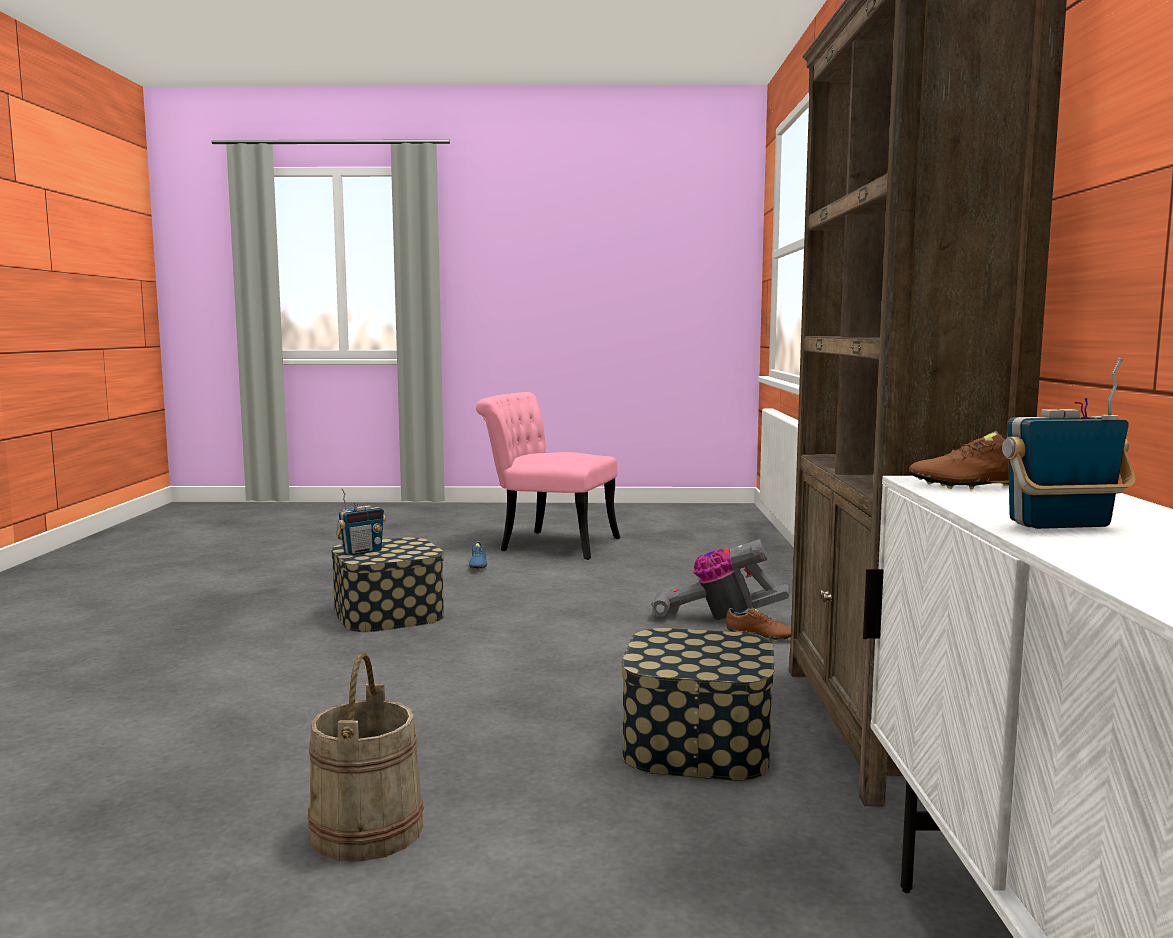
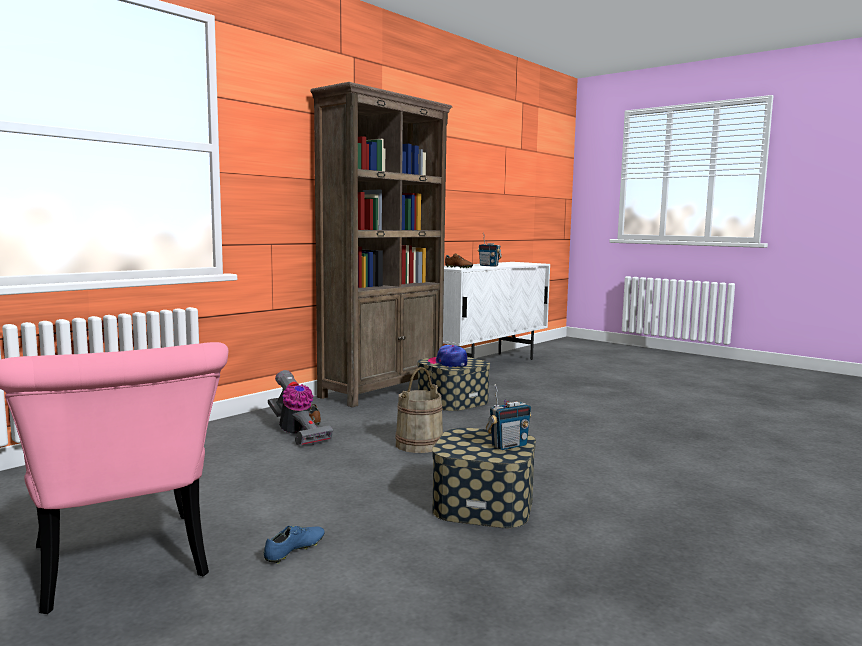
camera: 140 degrees left, 0 degrees up
beige bucket [308,653,424,861] -> beige bucket moved to [395,367,443,453]
radio [336,488,386,555] -> radio turned 150 degrees clockwise [486,384,531,450]
none -> cap [428,345,467,367]

